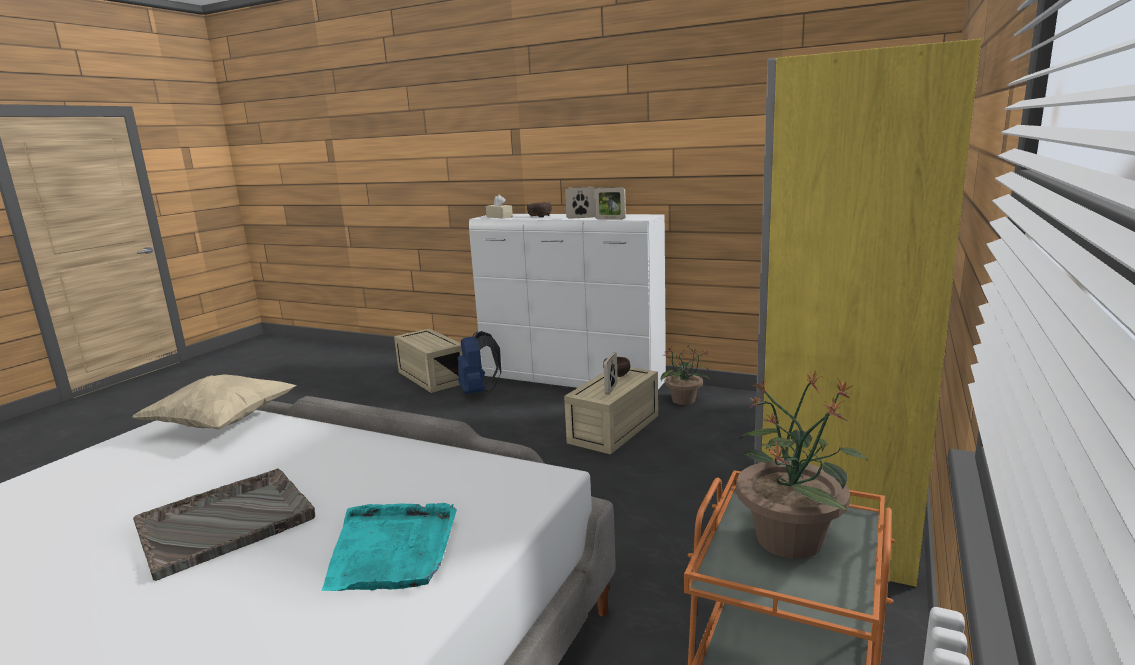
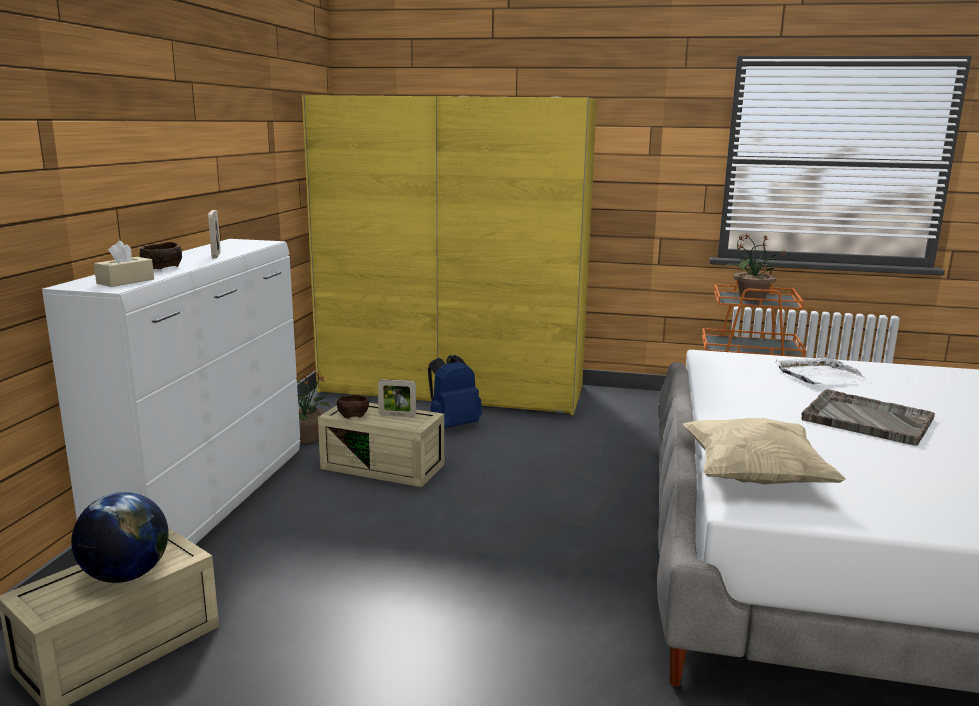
camera: 105 degrees left, 0 degrees up
turquoise tray [322,503,457,591] -> white tray [775,357,870,385]
blue backpack [457,331,501,394] -> blue backpack moved to [428,355,482,428]
picture frame [594,187,626,220] -> none
none -> globe [71,492,169,583]

